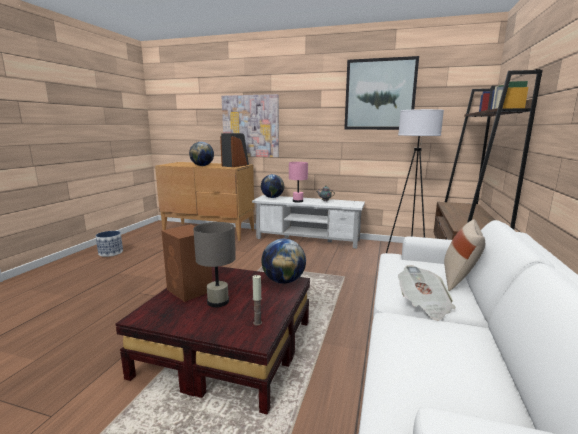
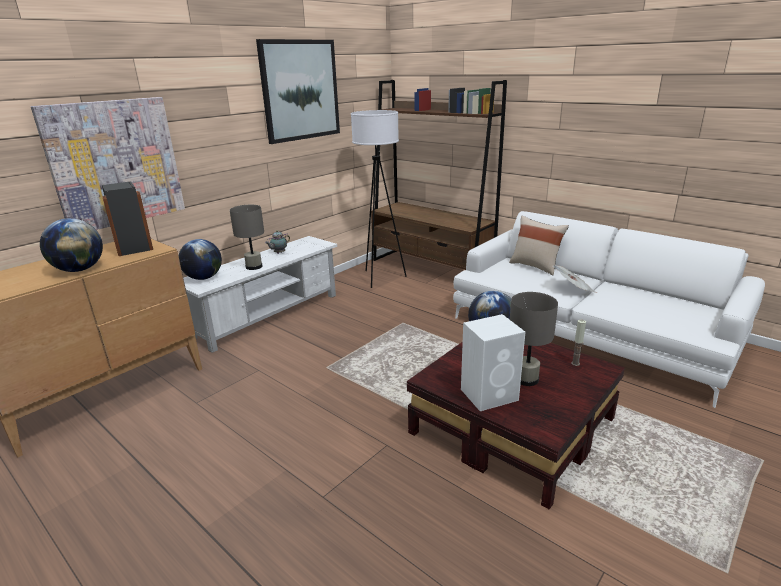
camera: 65 degrees left, 10 degrees up
planter [96,231,123,257] -> none
brown speaker [161,224,212,302] -> white speaker [461,314,525,411]
pink table lamp [289,162,308,203] -> grey table lamp [230,205,264,270]

